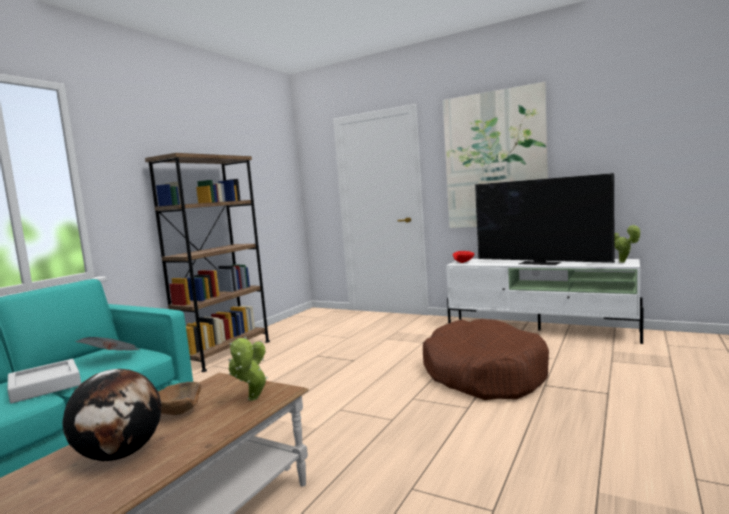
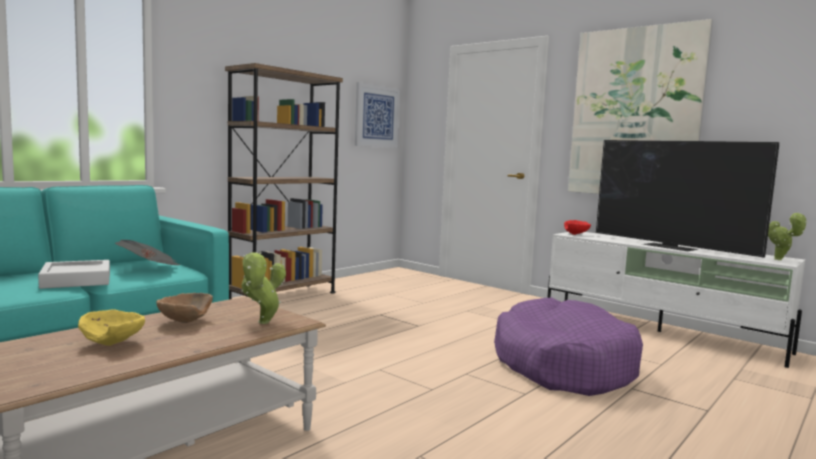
camera: 10 degrees right, 0 degrees up
globe [63,369,162,461] -> yellow bowl [78,309,145,346]
brown dog bed [423,319,549,400] -> purple dog bed [494,298,643,396]
none -> picture [355,82,400,148]

